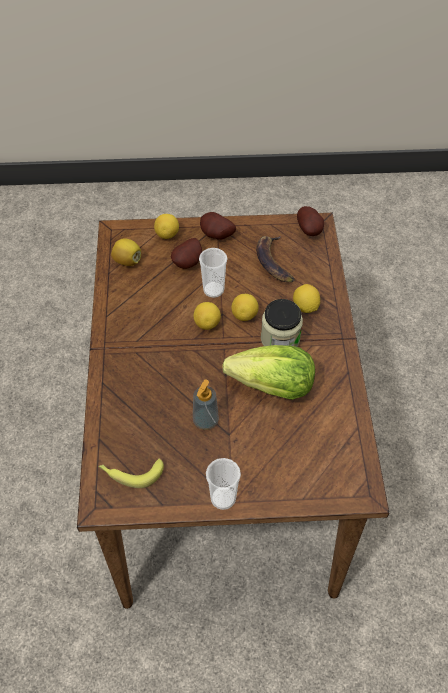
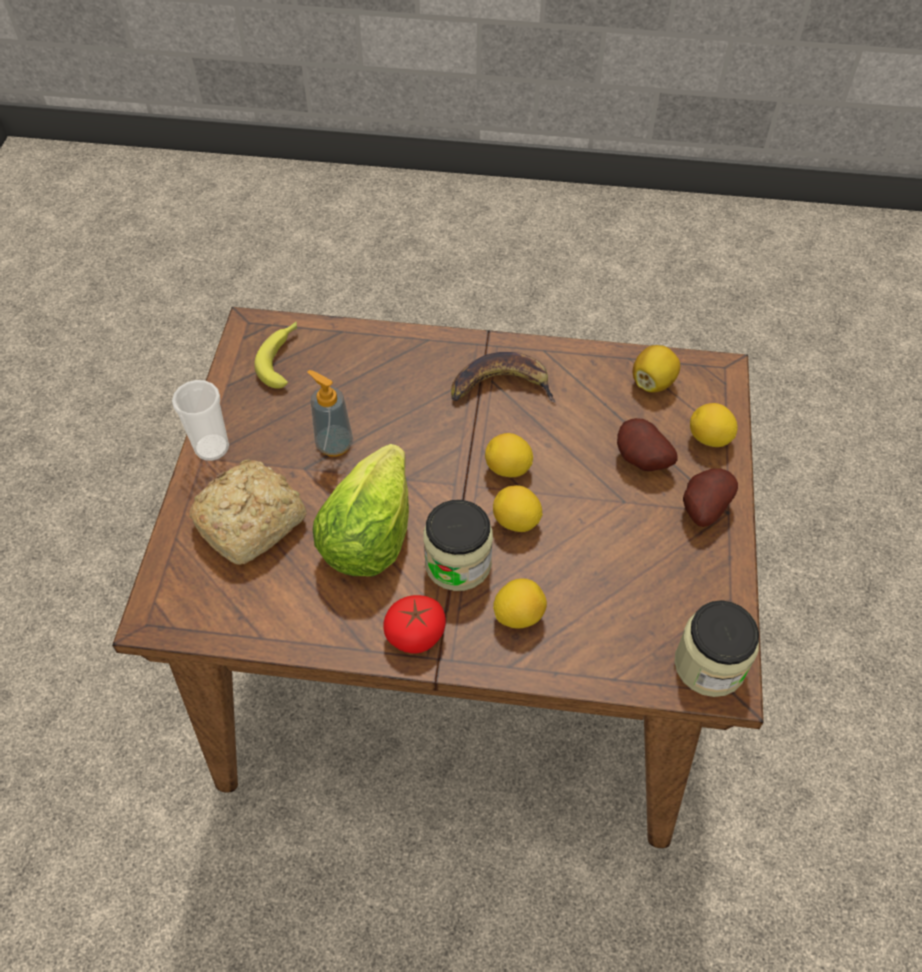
camera: 100 degrees right, 0 degrees up
cup [199,248,228,298] -> none
banana [256,236,294,282] -> banana moved to [451,352,555,402]
potato [297,206,324,236] -> jar [674,600,759,697]
none -> bread [189,460,307,565]
none -> tomato [383,595,446,653]

